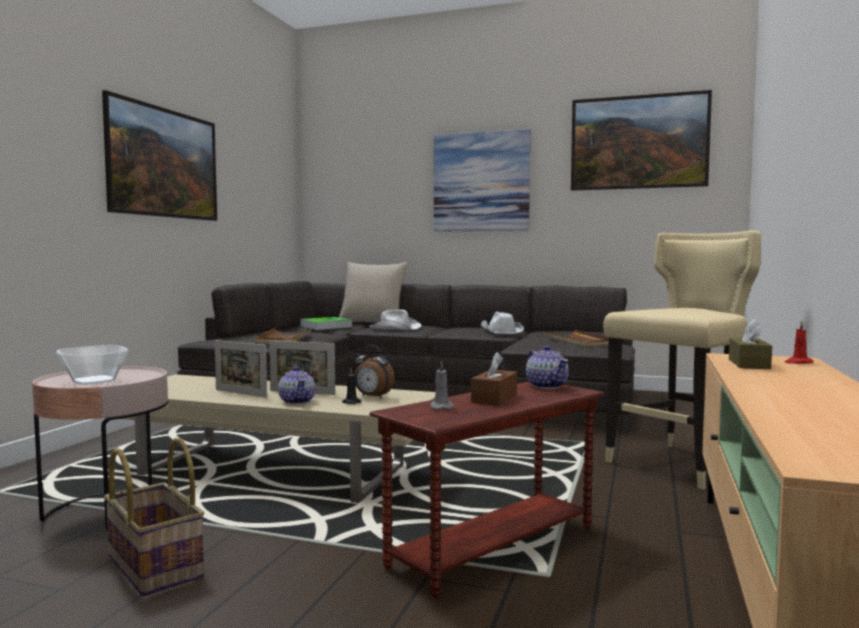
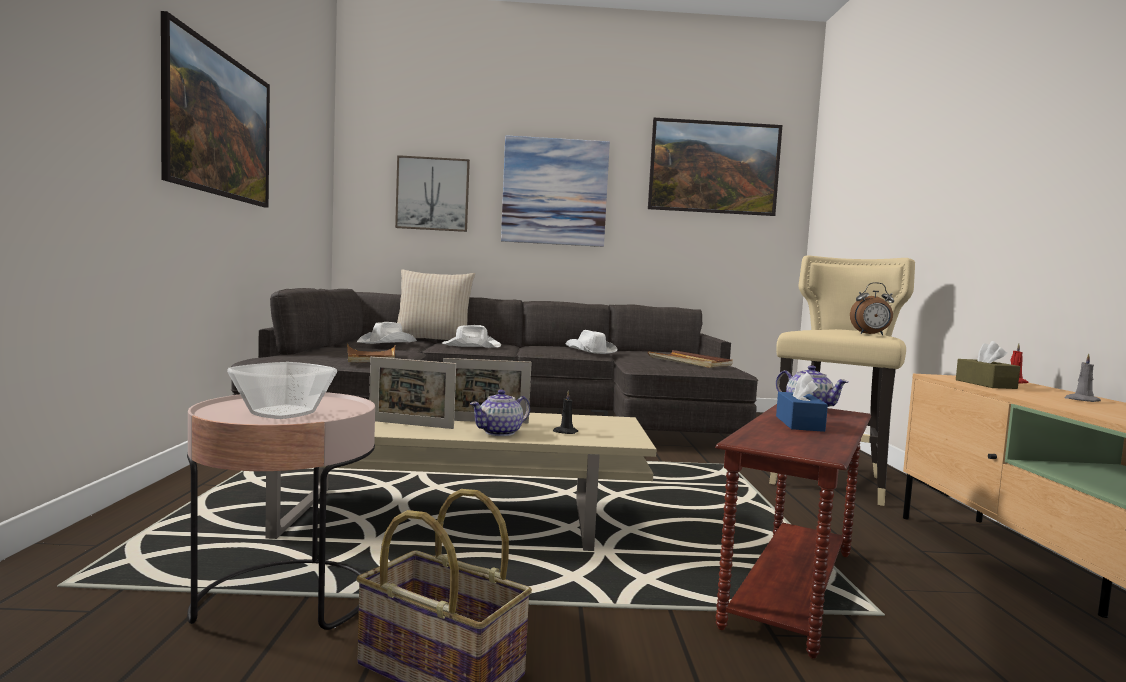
camera: 20 degrees left, 0 degrees up
teapot [278,366,315,404] -> teapot turned 90 degrees clockwise [470,390,530,436]
tray [300,317,352,330] -> white hat [357,322,417,344]
alarm clock [354,345,395,398] -> alarm clock moved to [850,282,894,335]
grey candle [430,361,454,410] -> grey candle moved to [1065,354,1101,402]
brown tissue box [471,352,517,406] -> blue tissue box [776,372,828,432]
none -> picture [395,155,470,232]

